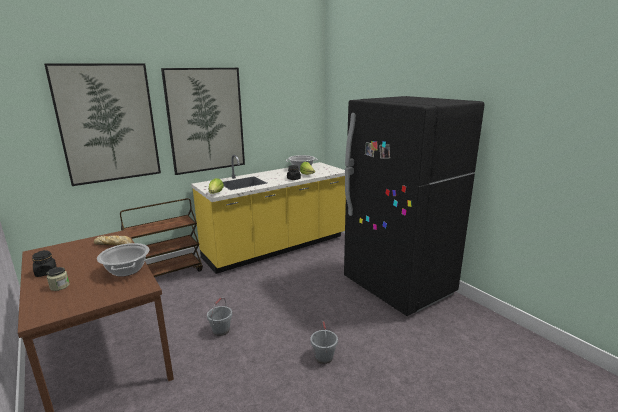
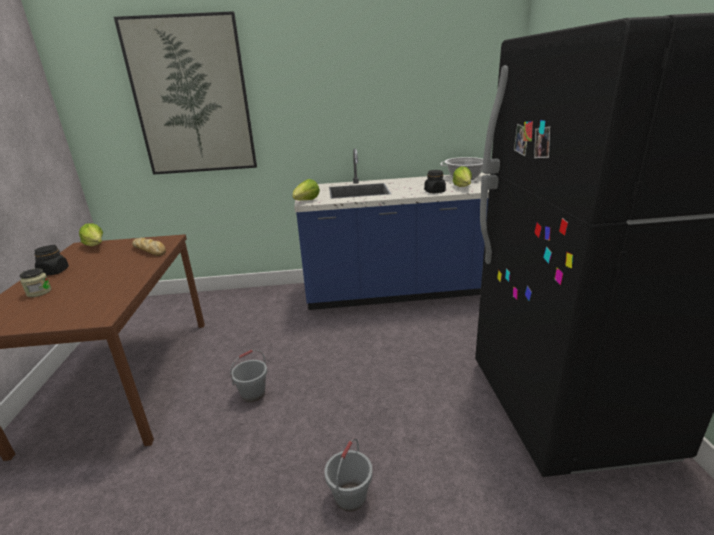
camera: 30 degrees right, 5 degrees up
cooking pot [97,243,150,277] -> none
brown cart [120,198,203,277] -> none
picture [161,68,245,175] -> none
yellow counter [191,155,346,274] -> blue counter [294,149,490,310]
none -> lettuce [79,223,103,246]

